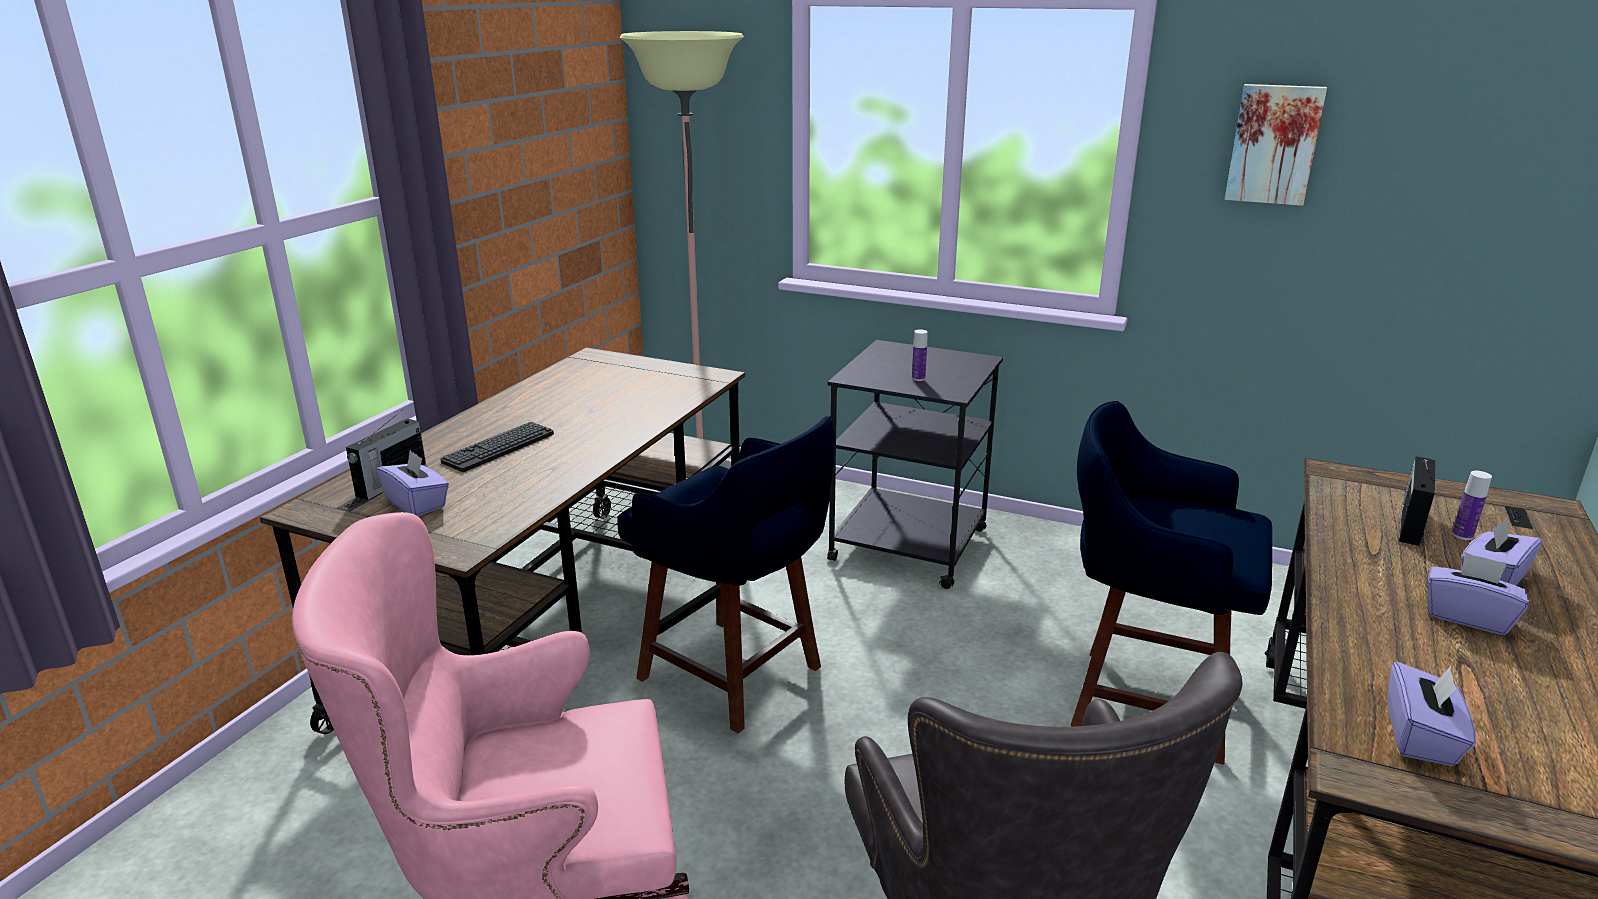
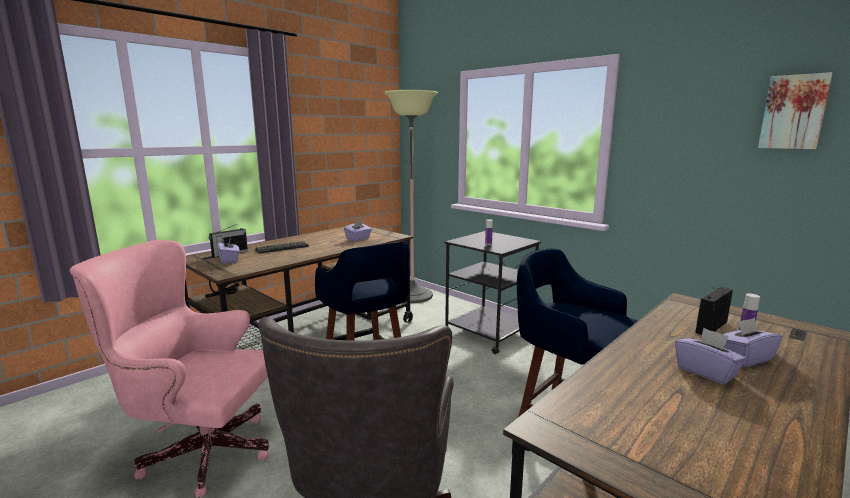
camera: 20 degrees right, 10 degrees down
picture [1225,84,1327,206] -> picture moved to [758,72,833,149]
purple tissue box [1388,661,1476,766] -> purple tissue box moved to [344,220,372,241]

